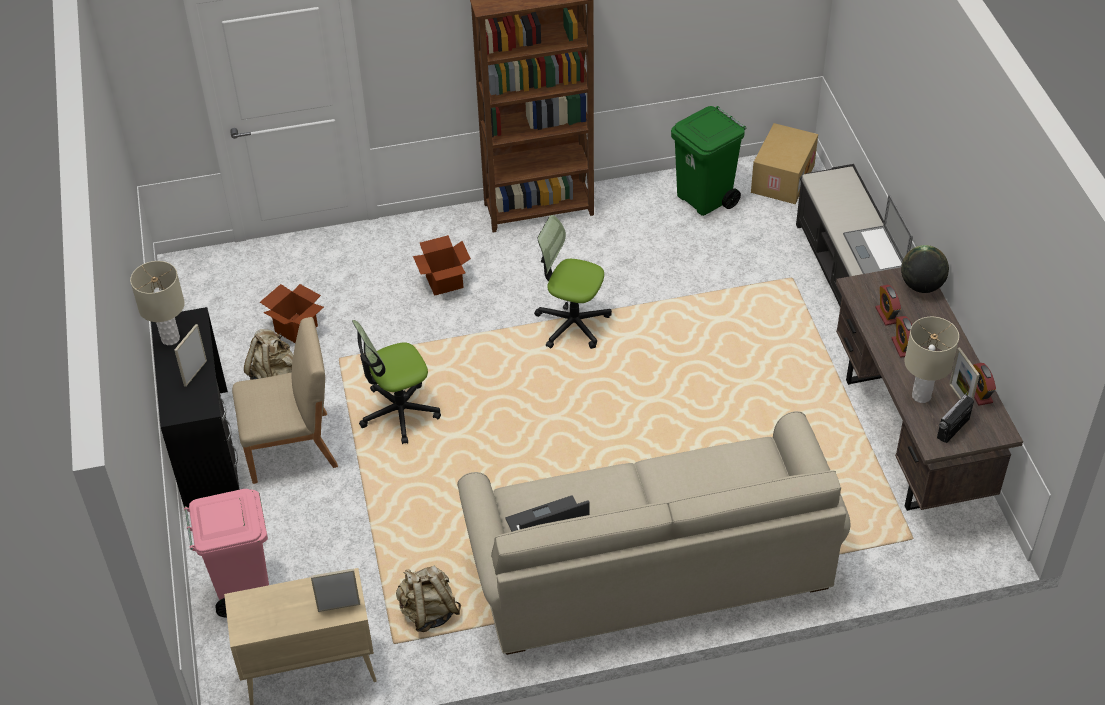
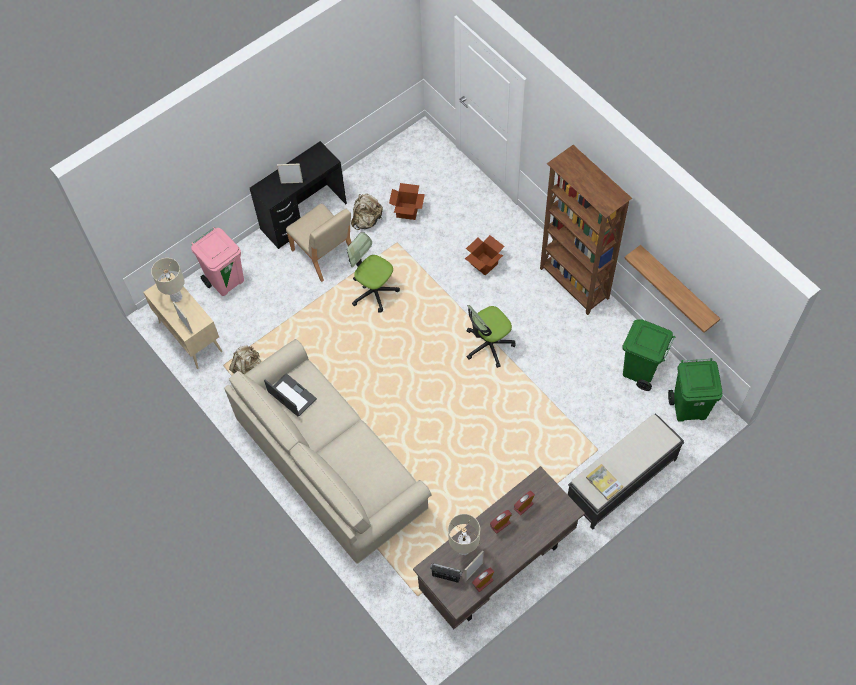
camera: 65 degrees right, 15 degrees up
beige table lamp [130,261,185,345] -> beige table lamp moved to [151,258,185,302]
office chair [534,215,612,349] -> office chair turned 120 degrees counterclockwise [466,305,516,368]
cardboard box [751,123,818,204] -> green trash can [668,358,723,422]
laptop [843,194,913,274] -> book [586,464,623,501]
globe [901,245,949,293] -> none
none -> shelf [624,245,720,333]

